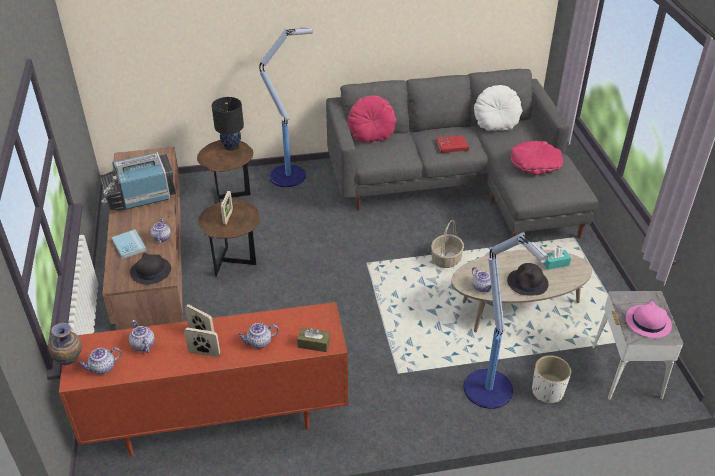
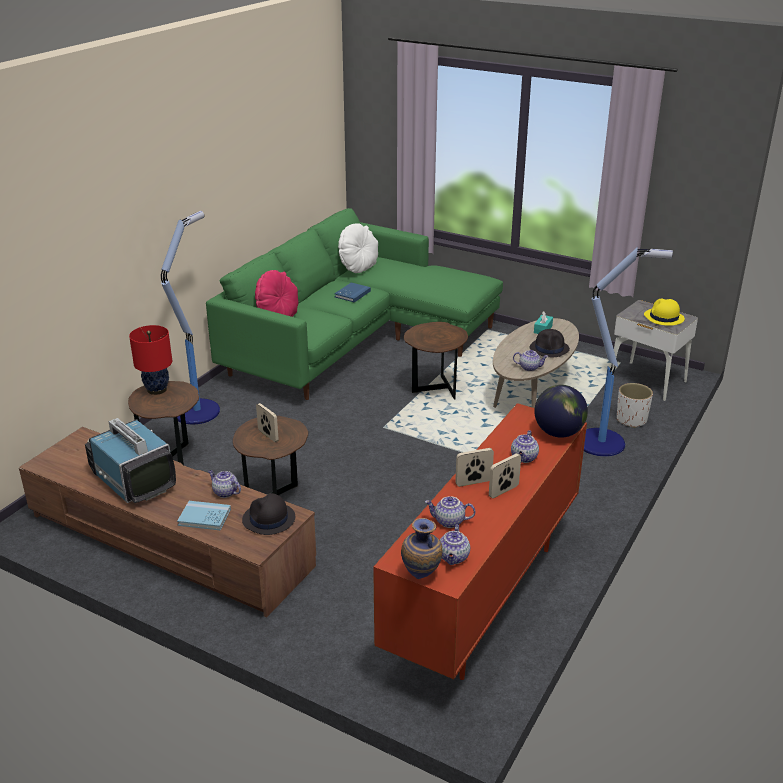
camera: 50 degrees left, 10 degrees down
television [101,152,176,210] -> television turned 120 degrees clockwise [85,418,176,503]
black table lamp [212,97,244,151] -> red table lamp [129,325,172,395]
brown tissue box [297,328,330,352] -> globe [534,385,588,438]
grey sofa [326,69,598,238] -> green sofa [206,208,503,400]
basket [431,220,464,268] -> brown side table [404,322,468,400]
red book [436,135,469,153] -> blue book [334,283,371,302]
pink pillow [511,141,563,175] -> none
pink hat [626,301,672,338] -> yellow hat [644,299,685,326]

